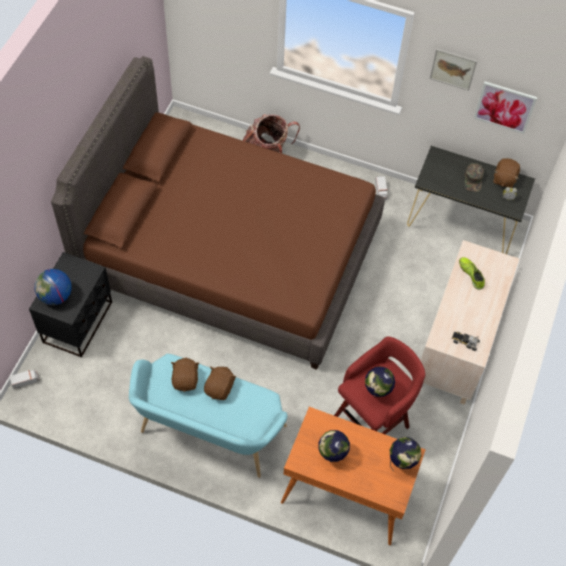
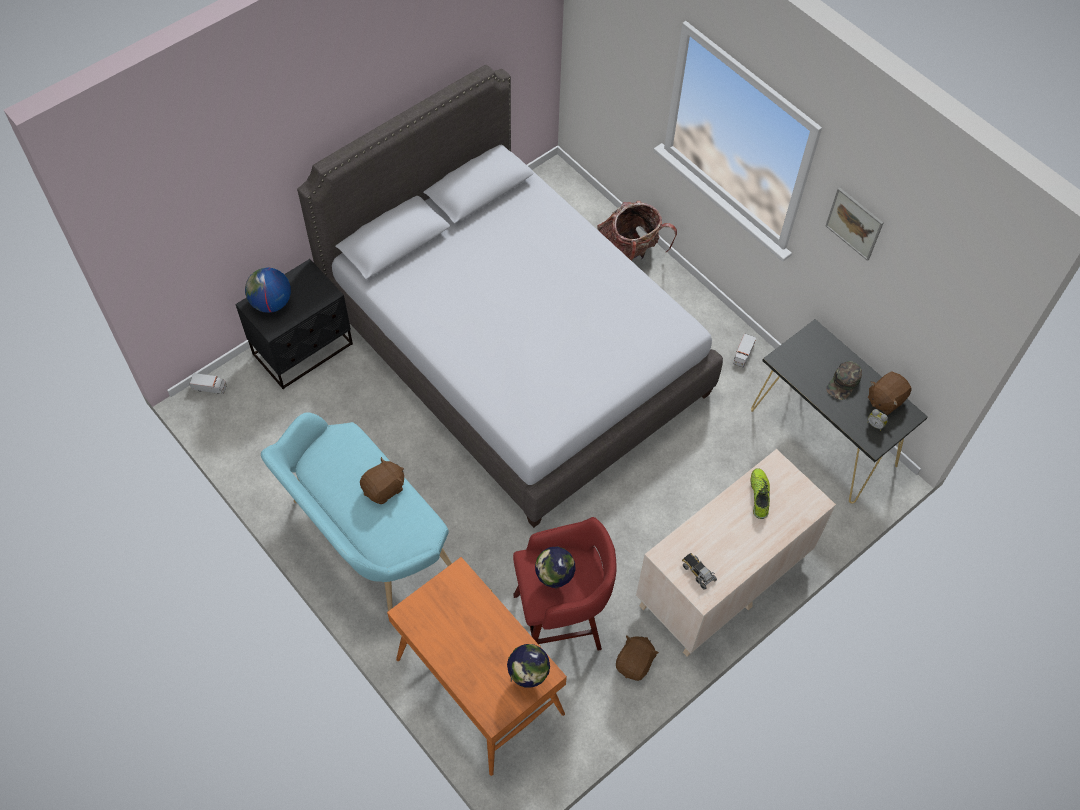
camera: 30 degrees right, 0 degrees up
brown bed [51,56,385,370] -> grey bed [297,65,723,528]
brown plush toy [171,358,199,392] -> brown plush toy moved to [616,636,659,681]
globe [318,430,350,462] -> none
picture [474,81,537,134] -> none

